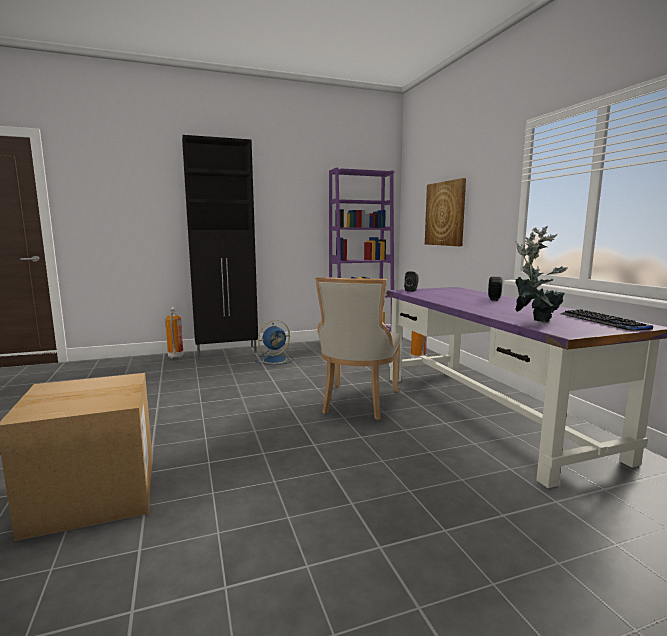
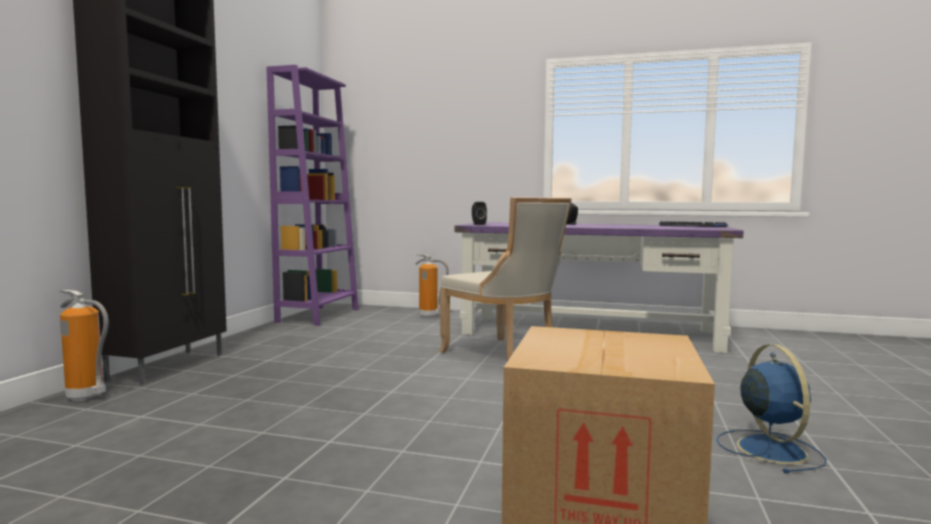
camera: 55 degrees left, 5 degrees down
blue fan [255,320,293,365] -> blue fan moved to [717,344,827,473]
picture [425,178,466,246] -> none
potted plant [515,226,568,323] -> none

